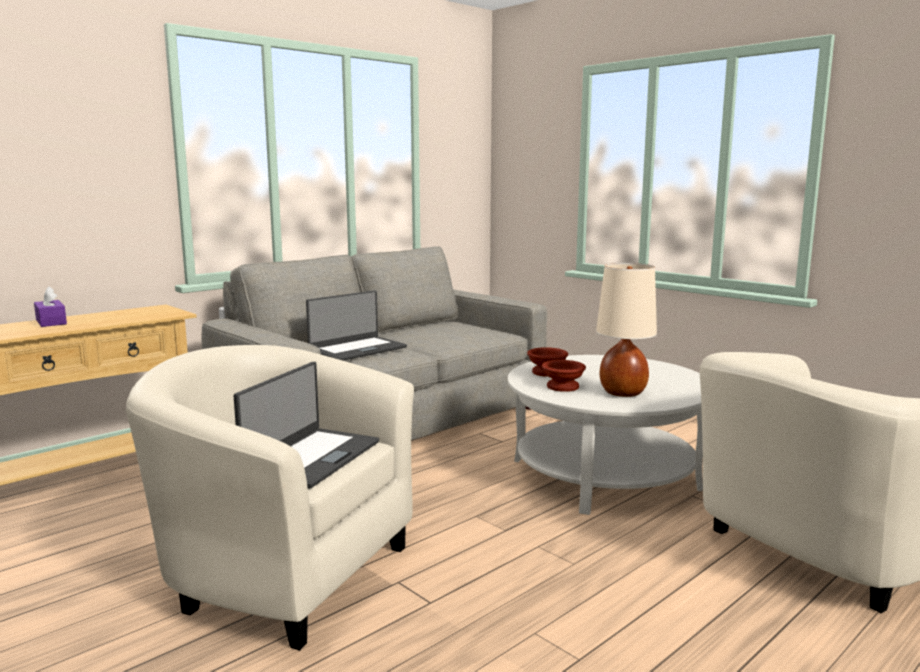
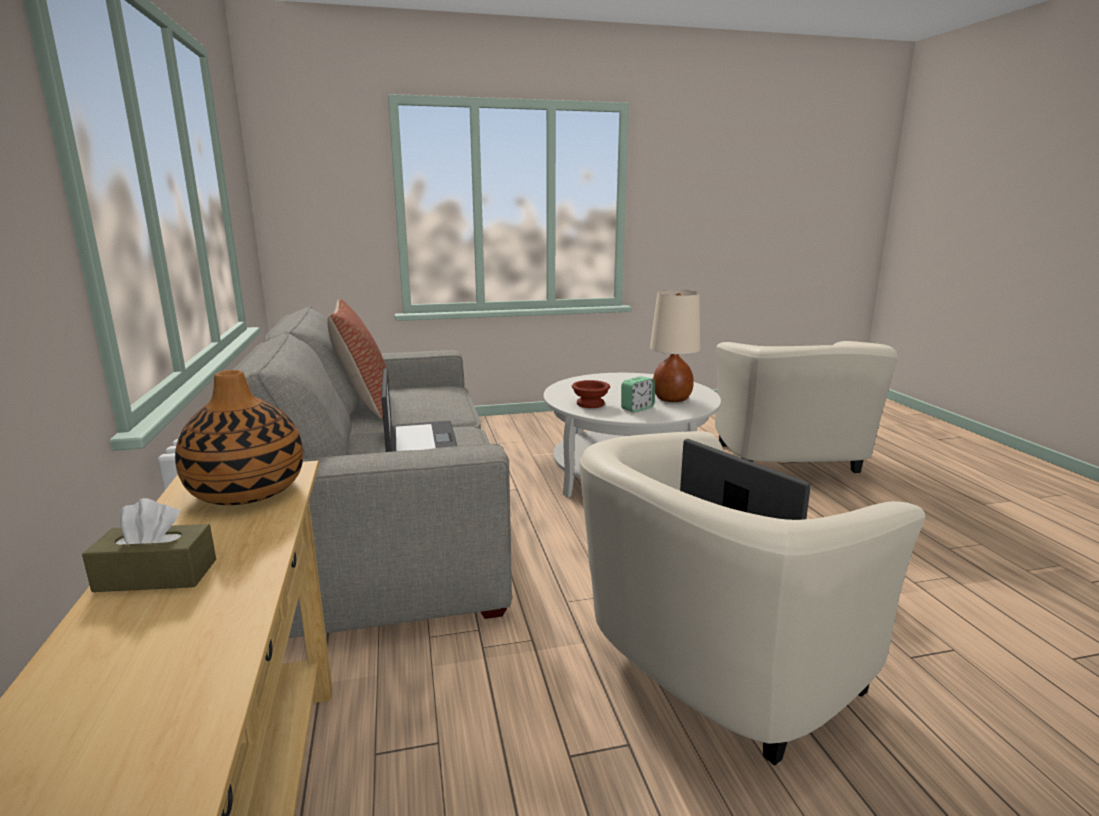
camera: 60 degrees left, 5 degrees up
purple tissue box [34,286,67,327] -> brown tissue box [82,498,216,592]
brown bowl [542,360,586,392] -> alarm clock [621,376,655,412]
none -> vase [175,370,303,505]
none -> pillow [327,299,389,419]

